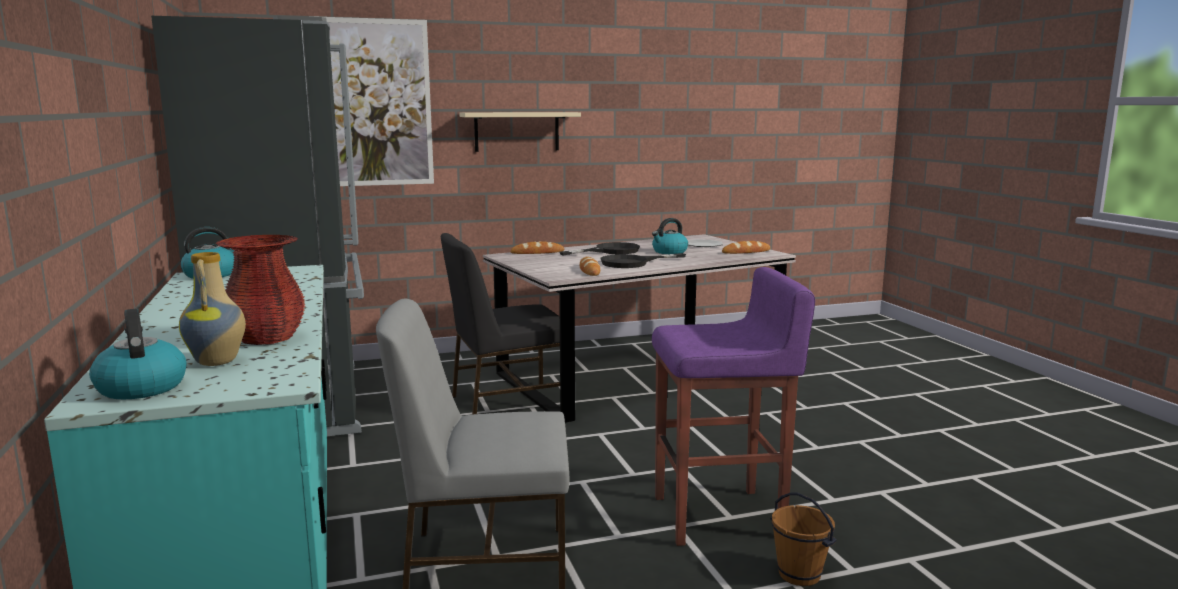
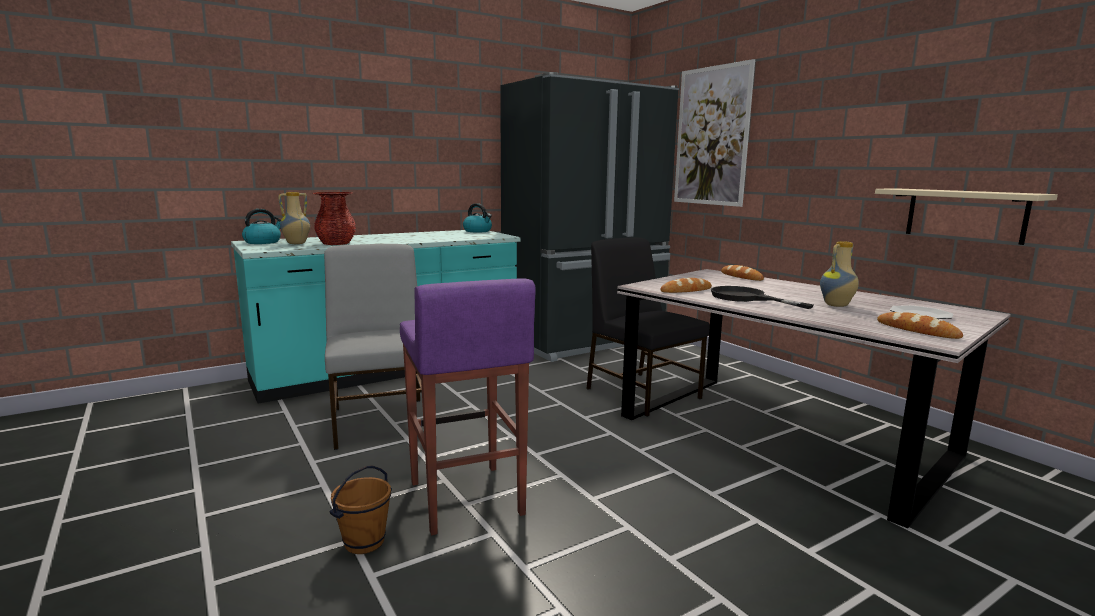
camera: 75 degrees right, 0 degrees up
beige shelf [459,112,581,152] -> beige shelf moved to [875,188,1058,245]
black frying pan [560,242,640,256] -> none
kettle [652,218,688,254] -> vase [820,241,859,307]

